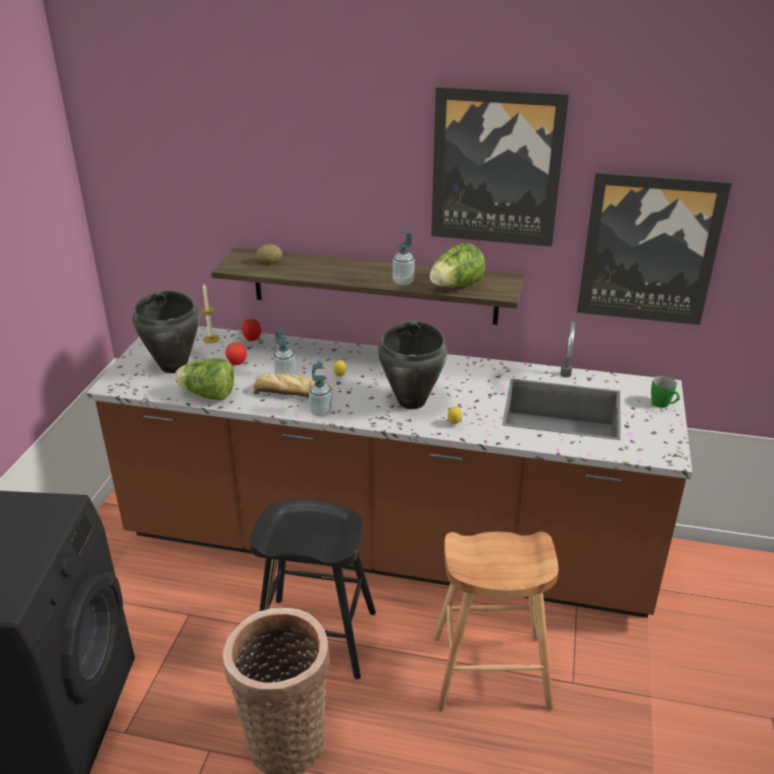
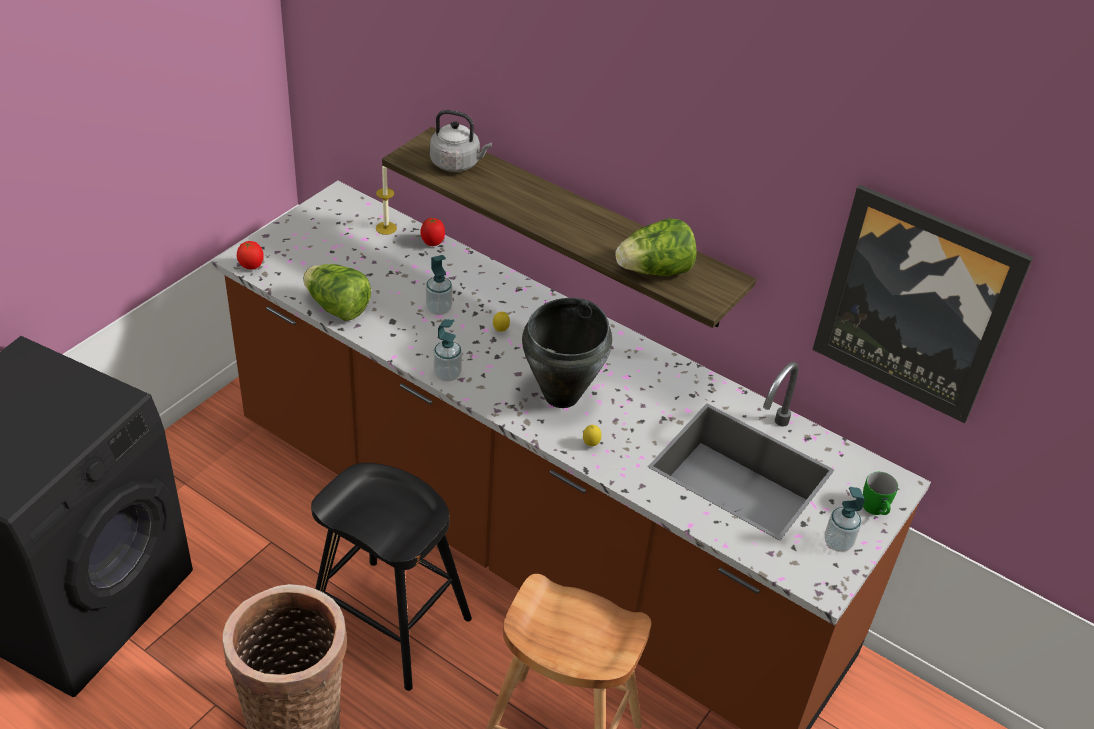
camera: 20 degrees right, 10 degrees up
black cooking pot [132,291,200,373] -> none
tomato [226,342,247,365] -> tomato moved to [237,241,264,270]
bread [253,373,332,397] -> none
potato [256,244,282,264] -> grey kettle [430,110,492,172]
soap dispenser [393,230,415,285] -> soap dispenser moved to [824,487,865,552]
picture [431,86,569,247] -> none

